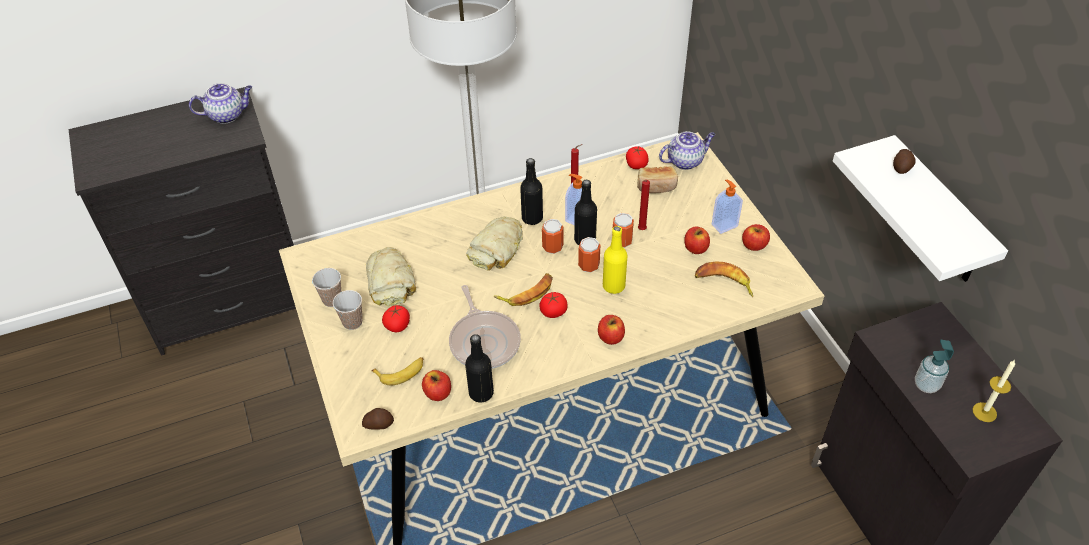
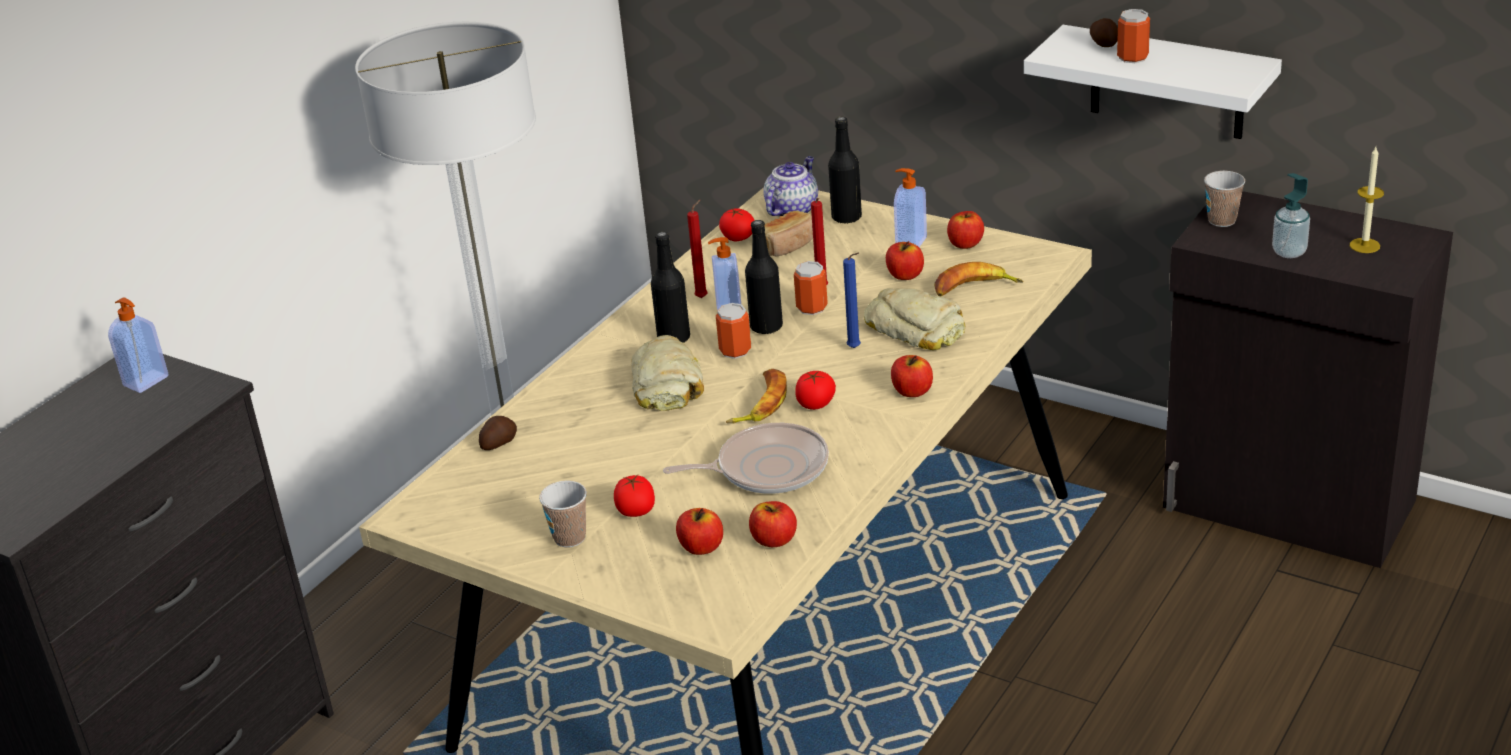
camera: 35 degrees left, 15 degrees down
teapot [189,83,252,124] -> soap dispenser [108,297,168,393]
cup [312,268,342,307] -> cup moved to [1204,171,1245,227]
potato [362,408,394,430] -> potato moved to [479,416,517,450]
bread [366,247,416,306] -> bread moved to [864,288,965,350]
banana [372,357,423,385] -> apple [676,508,723,555]
frying pan [449,285,521,369] -> frying pan turned 45 degrees counterclockwise [663,423,829,494]
black bottle [465,334,494,402] -> black bottle moved to [828,117,862,224]
can [578,237,600,273] -> can moved to [1117,9,1150,63]
yellow bottle [603,226,627,294] -> blue candle [843,253,861,348]

